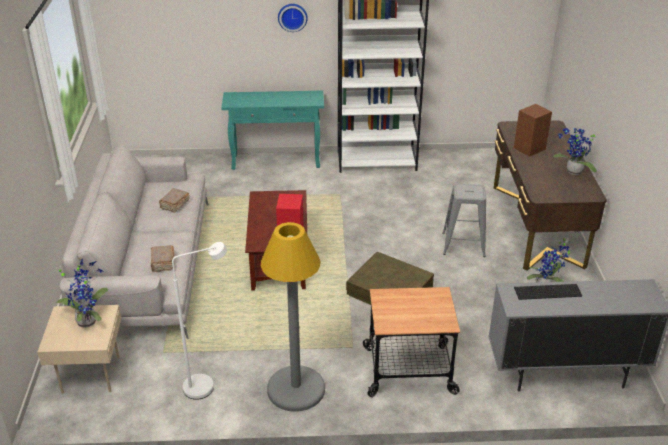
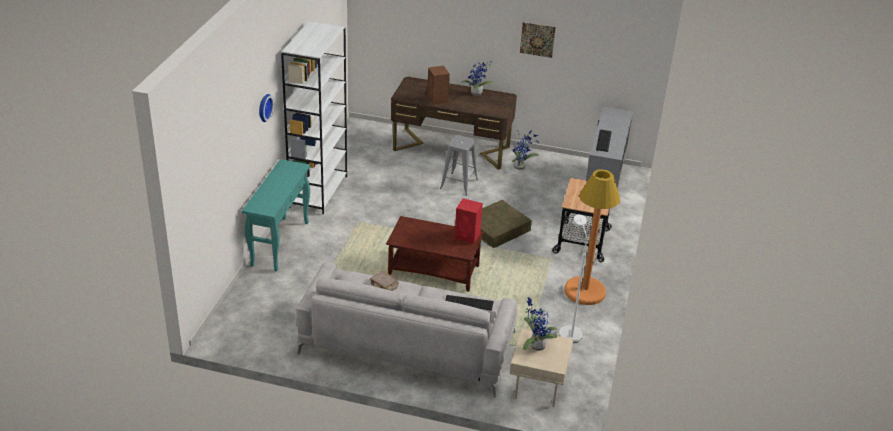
camera: 75 degrees left, 0 degrees up
brown book [151,245,174,272] -> keyboard [445,295,494,310]
grey floor lamp [260,222,325,412] -> orange floor lamp [564,169,620,305]
none -> picture [520,22,556,58]

